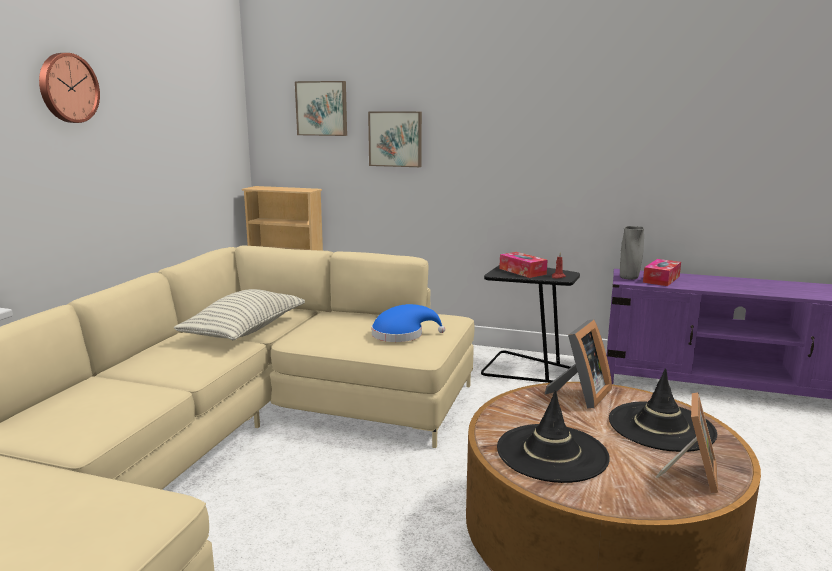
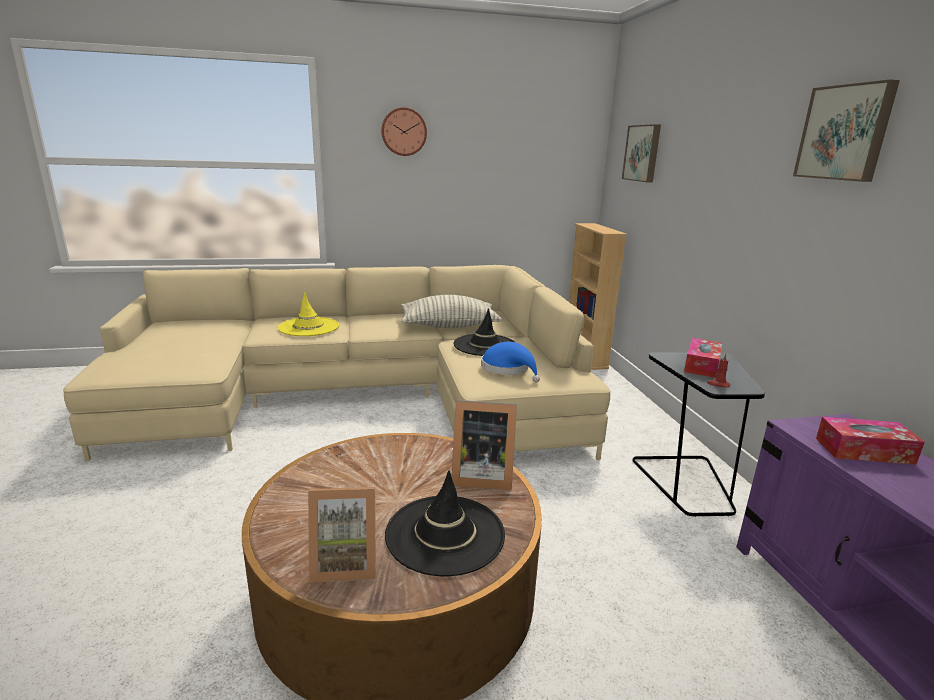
camera: 60 degrees right, 5 degrees up
picture [368,111,422,167] -> picture moved to [793,80,900,182]
black hat [497,390,610,483] -> black hat moved to [453,308,514,356]
grey vase [620,226,644,280] -> none
none -> yellow hat [278,292,339,336]

